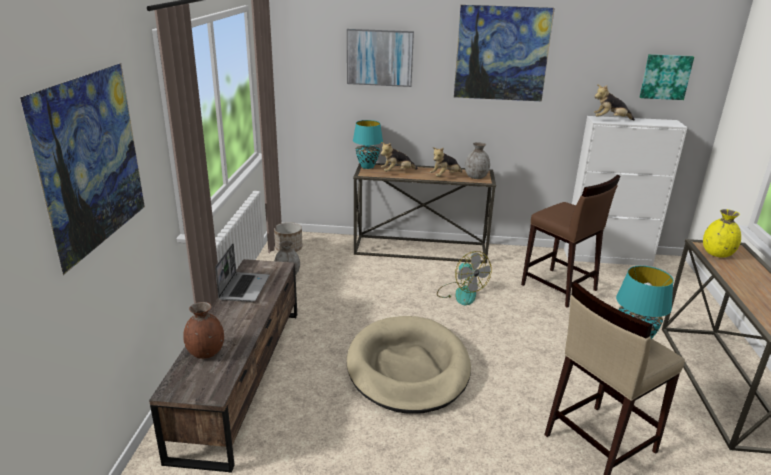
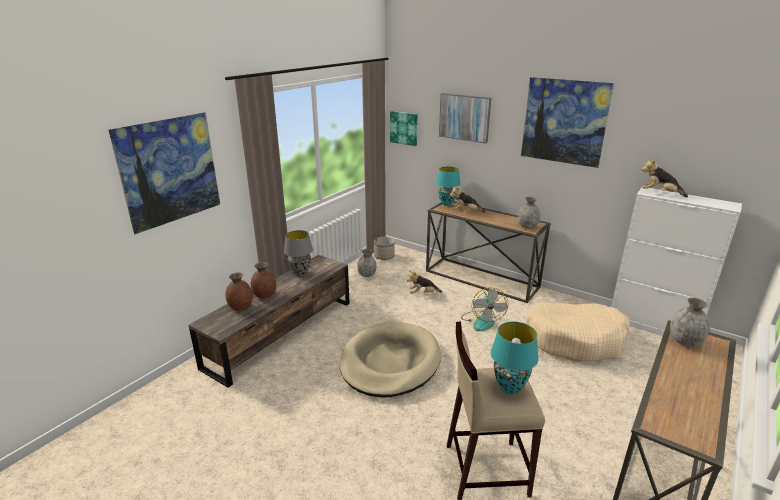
camera: 30 degrees right, 0 degrees up
laptop [215,243,269,302] -> grey table lamp [284,230,313,276]
plush toy [430,147,462,177] -> plush toy moved to [407,270,442,294]
brown stool [521,175,621,308] -> beige dog bed [525,303,630,362]
picture [640,54,694,100] -> picture moved to [390,111,418,146]
yellow vase [703,209,741,258] -> grey vase [670,297,710,347]
none -> brown vase [251,262,276,299]

